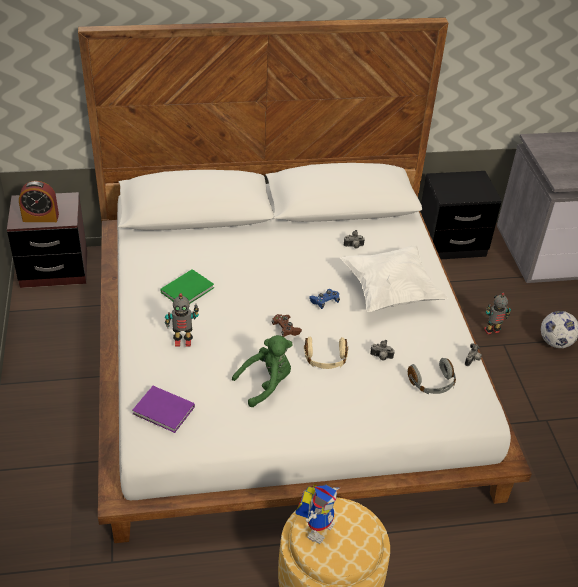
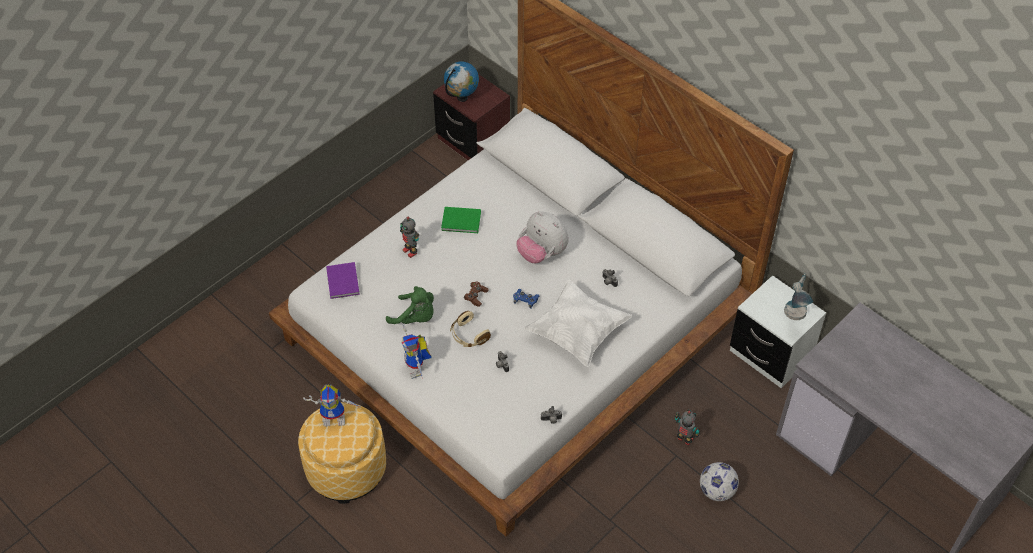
camera: 55 degrees right, 10 degrees up
alarm clock [19,181,59,222] -> globe [444,62,479,102]
grey headphones [408,358,456,394] -> none
black nightstand [420,171,502,259] -> white nightstand [730,275,826,388]
none -> toy robot [402,324,432,379]
none -> plush toy [516,212,568,263]
none -> table lamp [784,274,813,320]

